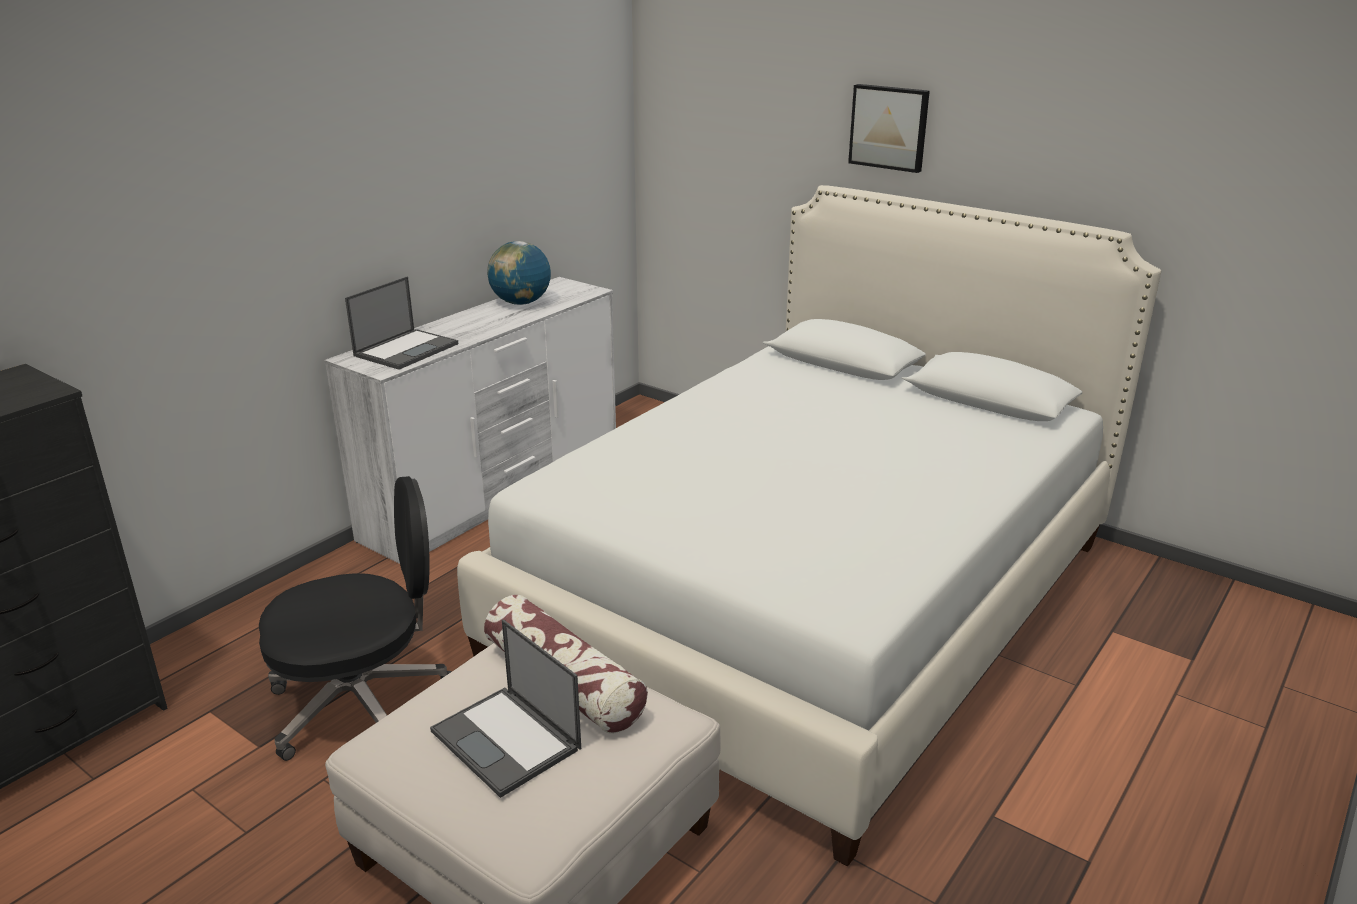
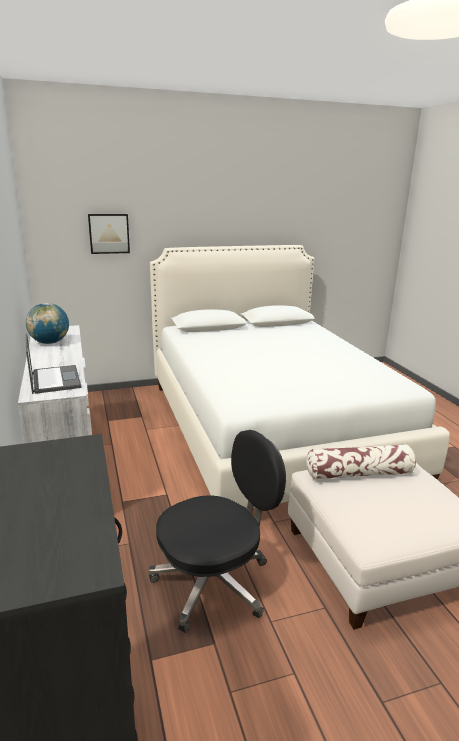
camera: 55 degrees left, 5 degrees down
black office chair [259,476,451,761] -> black office chair turned 45 degrees clockwise [149,430,286,633]
laptop [430,619,581,798] -> none
picture [848,84,930,173] -> picture moved to [88,214,130,254]

